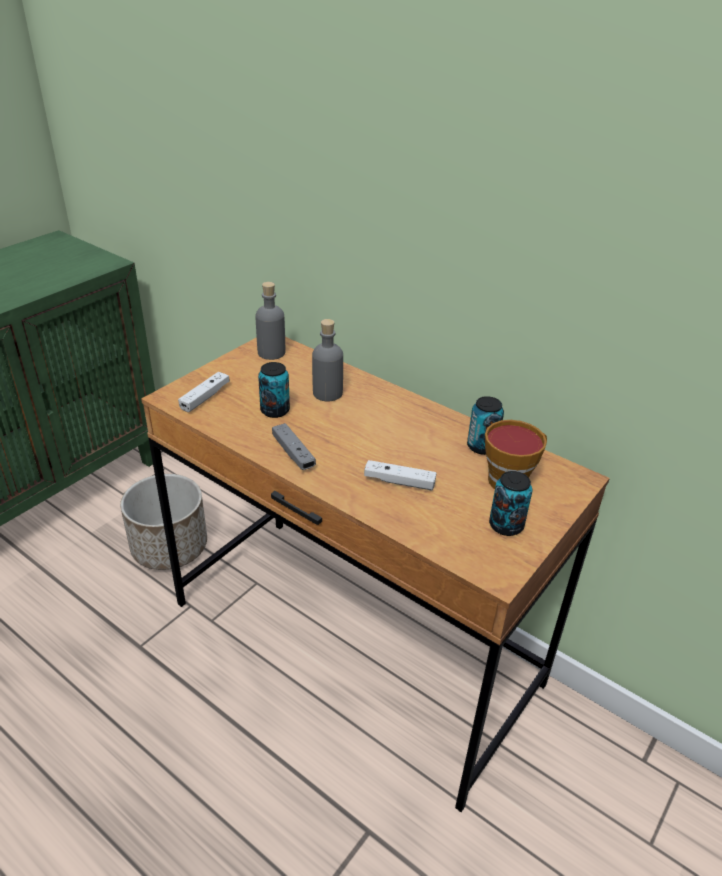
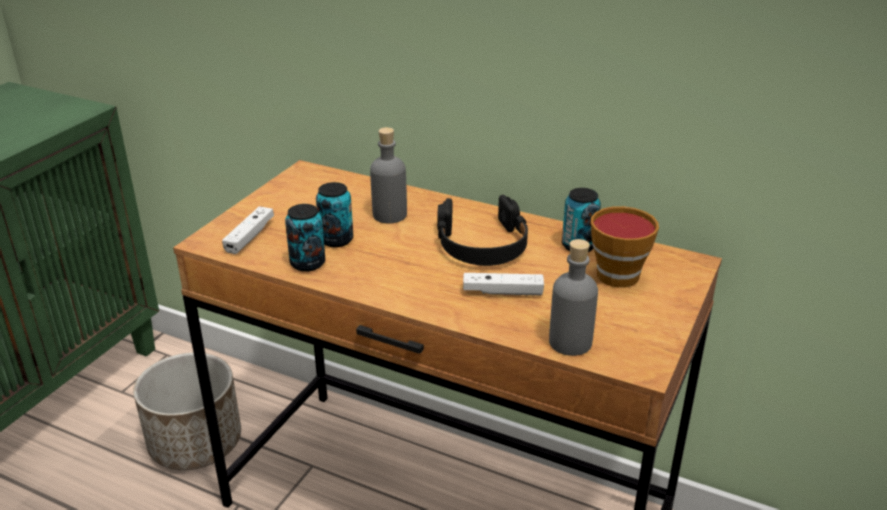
camera: 10 degrees left, 5 degrees down
grey bottle [255,282,285,360] -> grey bottle moved to [549,239,598,356]
grey game controller [272,423,316,470] -> none
can [489,471,533,536] -> can moved to [285,204,325,272]
none -> black headphones [437,195,528,266]

